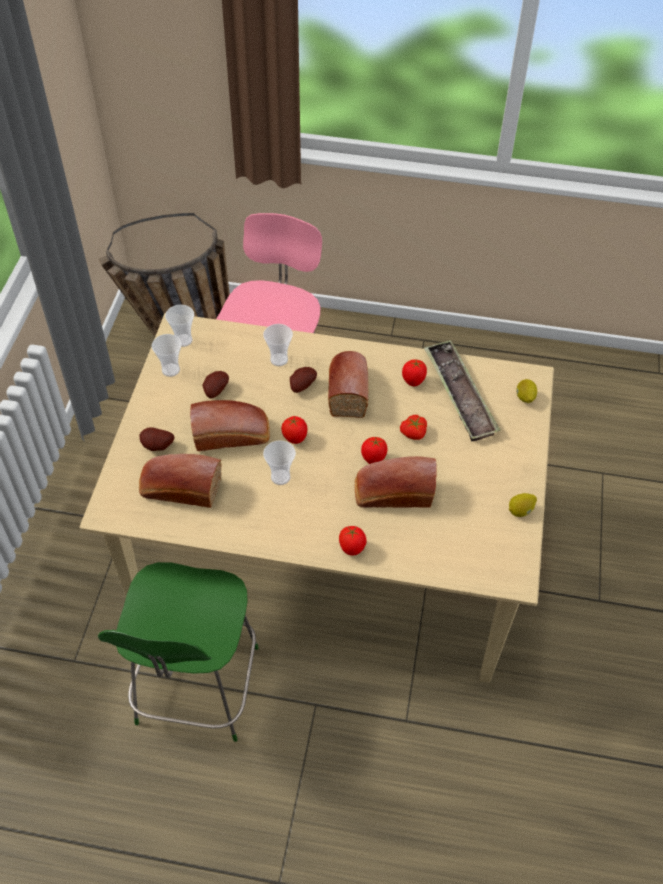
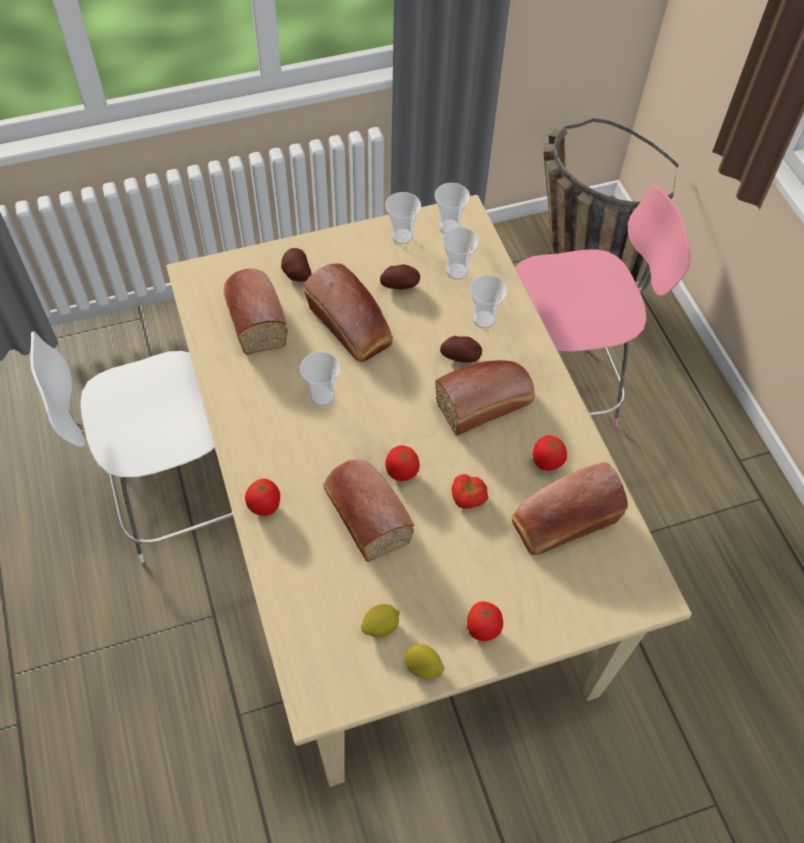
camera: 60 degrees right, 5 degrees up
green chair [98,562,259,742] -> white chair [30,331,233,563]
tomato [281,416,307,444] -> tomato moved to [467,602,503,641]
tray [424,340,500,441] -> bread [512,462,628,555]
lemon [516,379,537,403] -> lemon moved to [361,604,400,637]
none -> cup [442,227,479,280]

